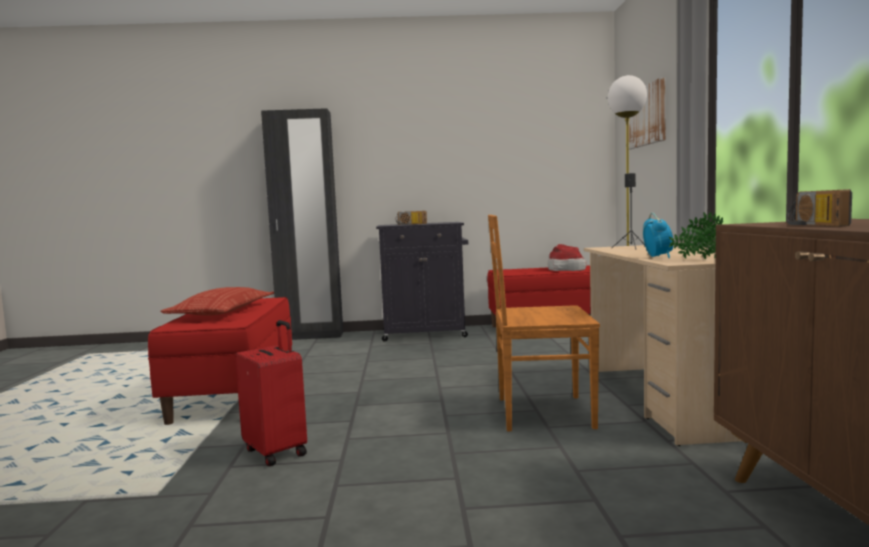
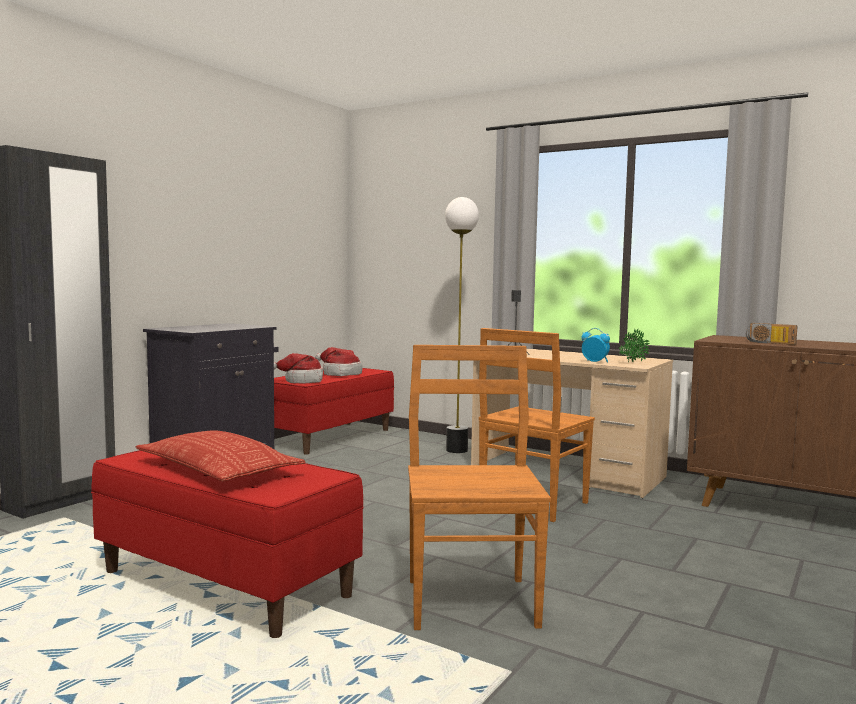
camera: 55 degrees left, 0 degrees up
red suitcase [235,320,307,466] -> brown chair [408,345,551,630]
radio [396,211,427,225] -> none
picture [629,77,666,149] -> none
none -> hat [274,353,323,384]

